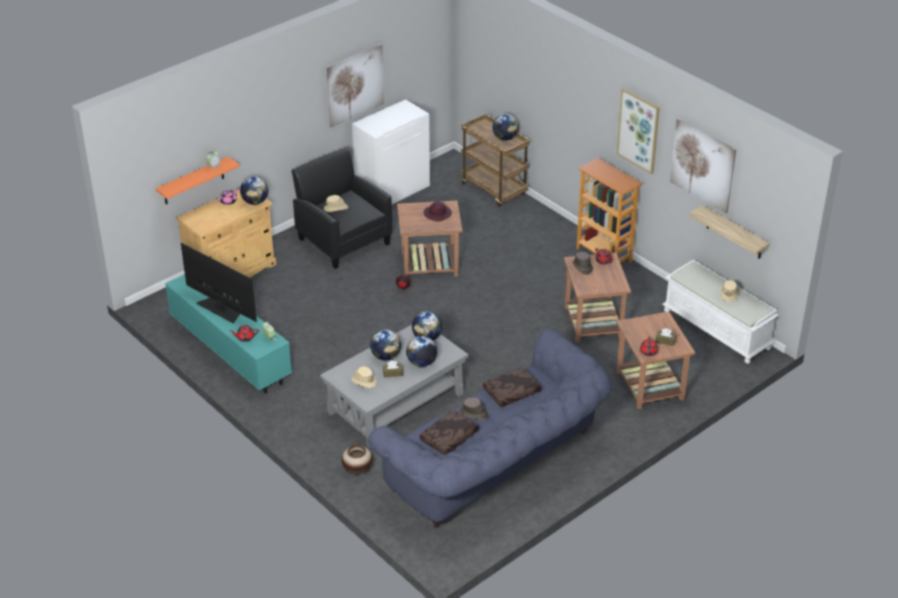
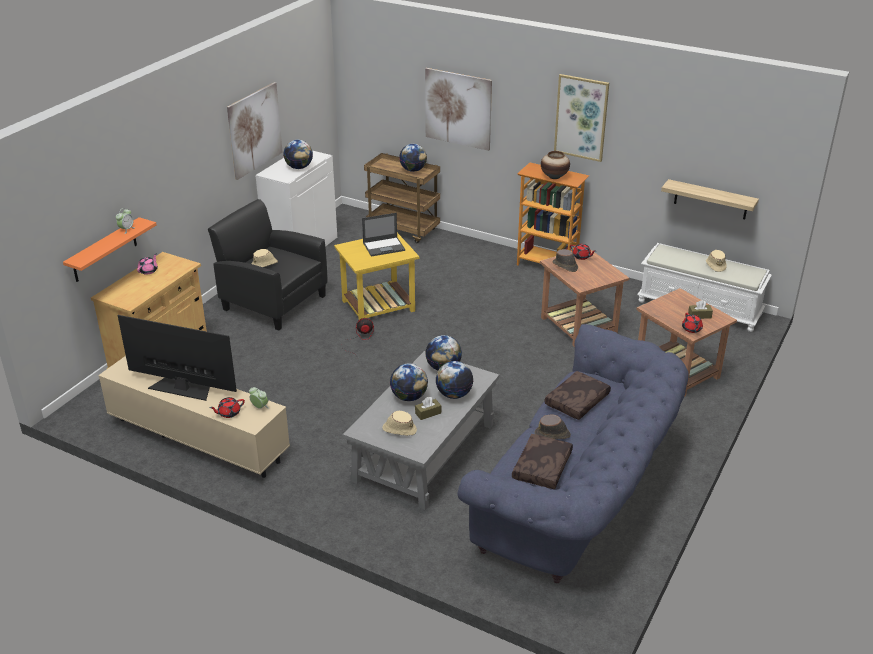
camera: 20 degrees left, 5 degrees down
turquoise tv stand [165,274,292,394] -> beige tv stand [98,356,290,478]
globe [240,177,269,205] -> globe moved to [283,140,313,169]
vase [341,445,373,474] -> vase moved to [541,151,570,179]
brown side table [397,201,463,277] -> yellow side table [334,233,419,320]
purple hat [423,201,452,222] -> laptop [362,213,405,257]
picture [670,118,736,214] -> picture moved to [425,68,492,151]

